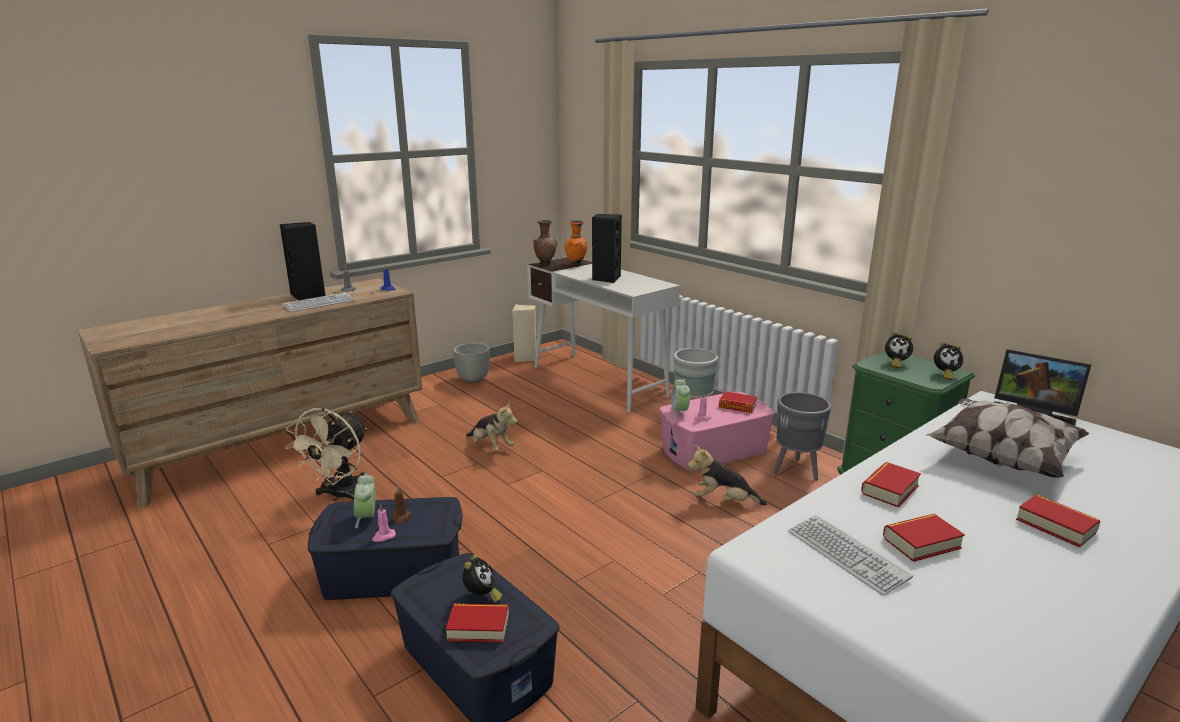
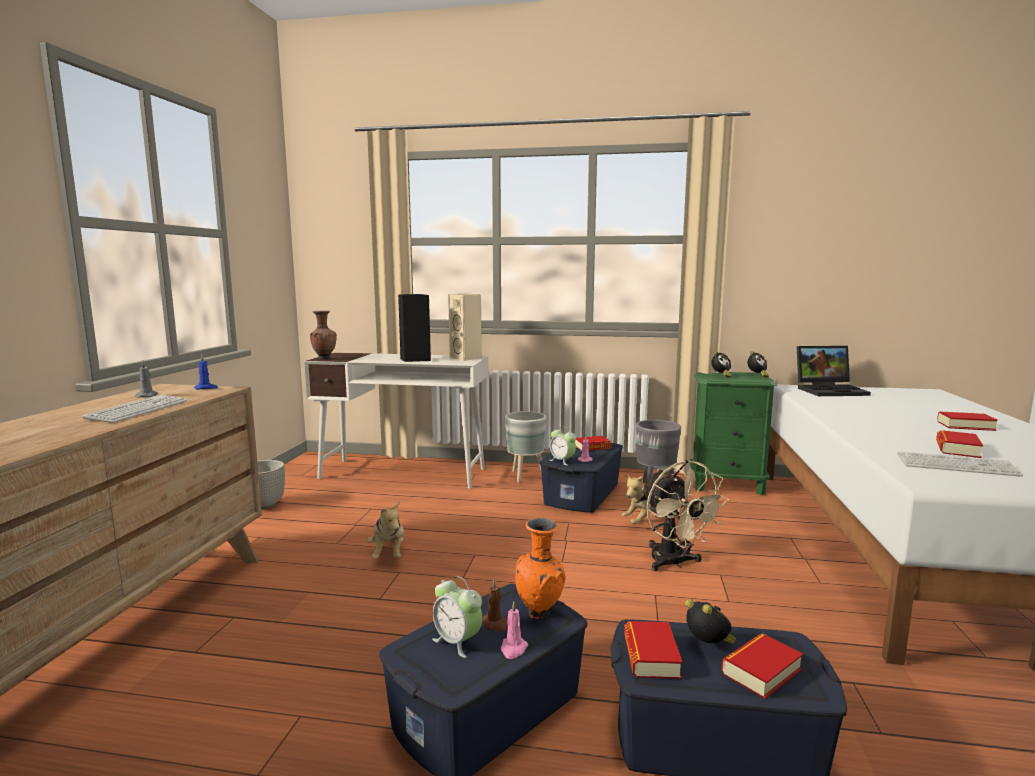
camera: 40 degrees left, 10 degrees down
black speaker [280,222,325,301] -> none
beige fan [285,408,367,501] -> beige fan moved to [642,460,729,571]
plush toy [466,403,518,451] -> plush toy turned 75 degrees clockwise [367,501,404,559]
beige speaker [512,304,537,362] -> beige speaker moved to [448,294,482,361]
orange vase [565,220,587,266] -> orange vase moved to [515,518,566,619]
pink storage box [660,391,775,471] -> blue storage box [540,443,623,513]
book [861,462,921,507] -> book moved to [624,621,682,679]
pillow [927,398,1090,478] -> none

